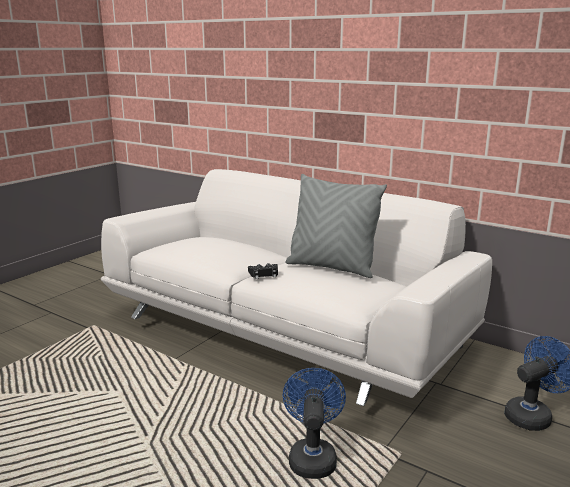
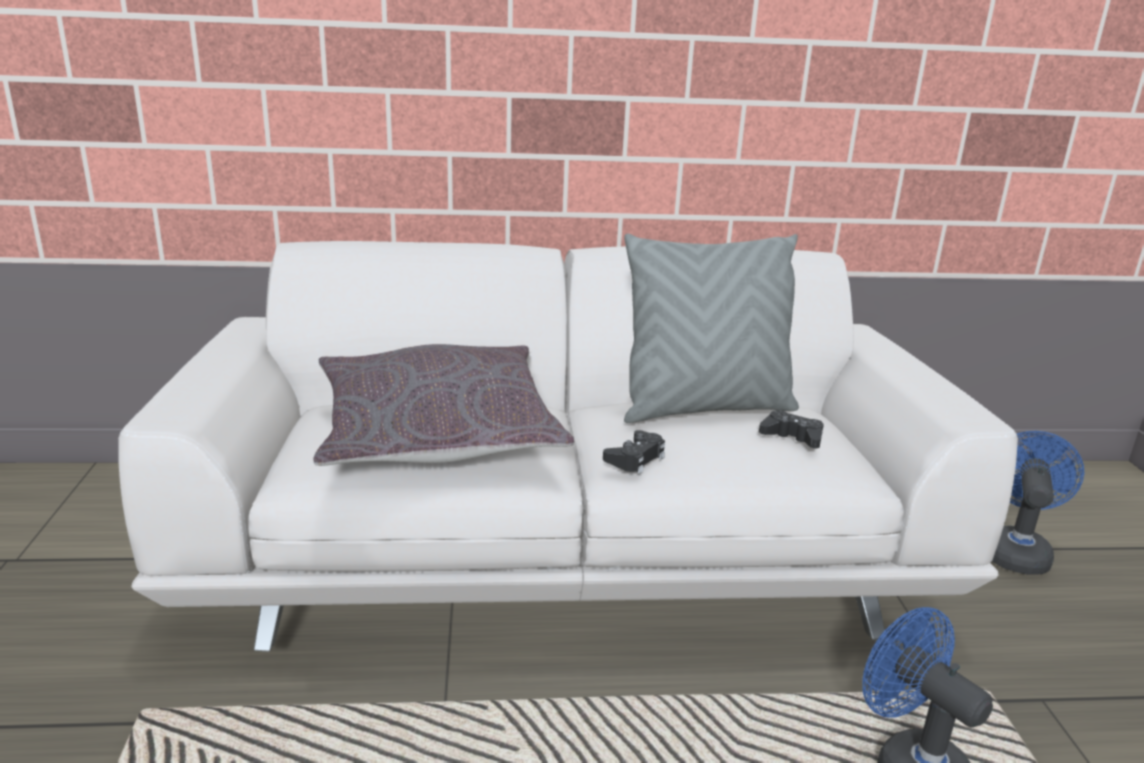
camera: 40 degrees left, 5 degrees up
none -> grey pillow [313,344,574,466]
none -> black game controller [759,410,824,449]

